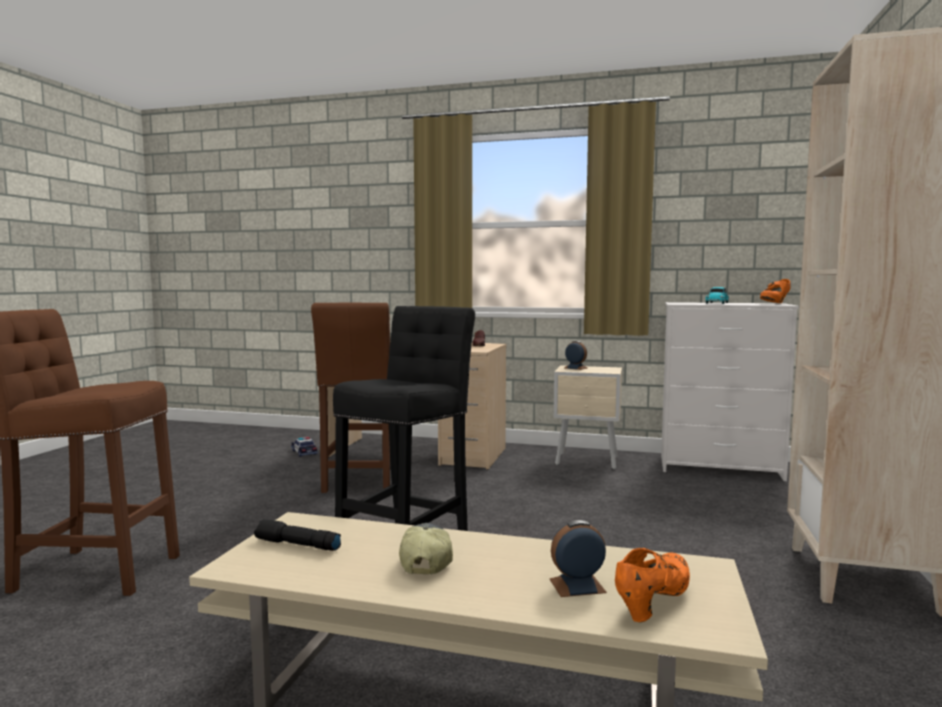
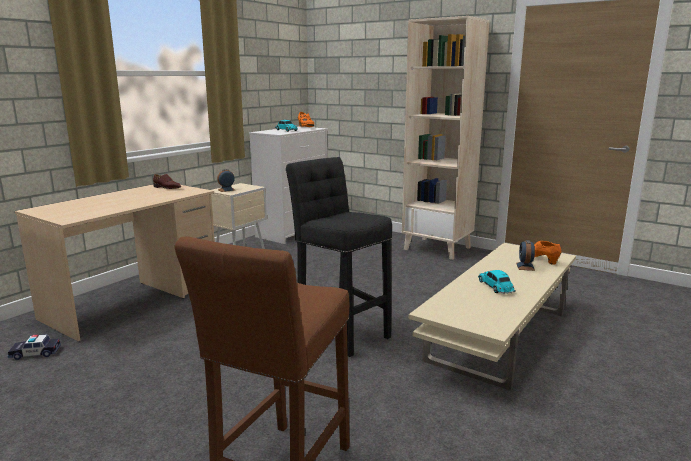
camera: 70 degrees left, 10 degrees up
black flashlight [254,519,341,551] -> none
brown stool [311,303,390,493] -> none
cap [399,523,453,574] -> toy car [478,270,516,294]

